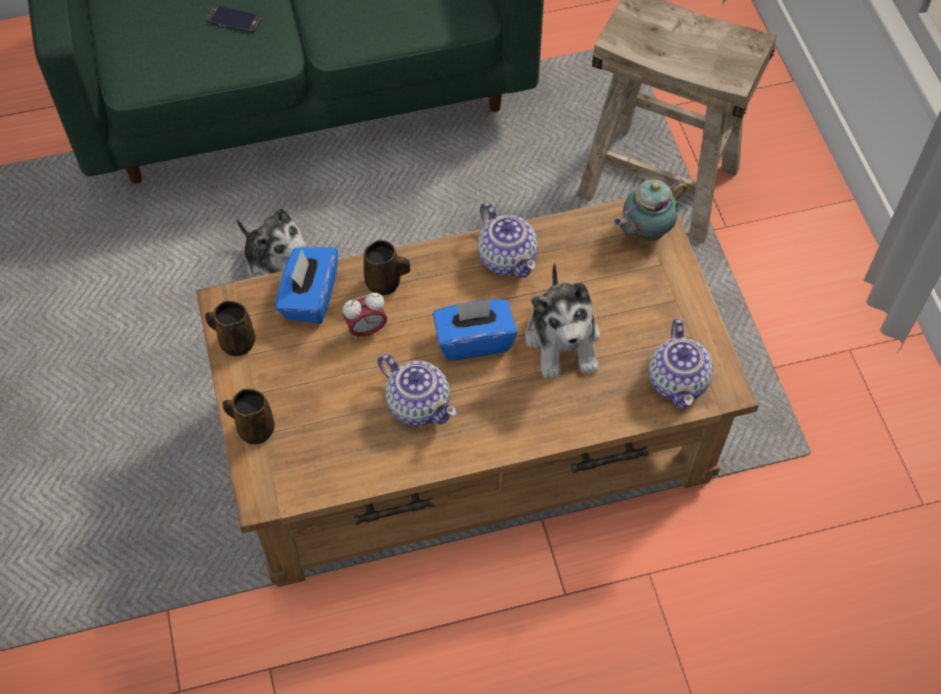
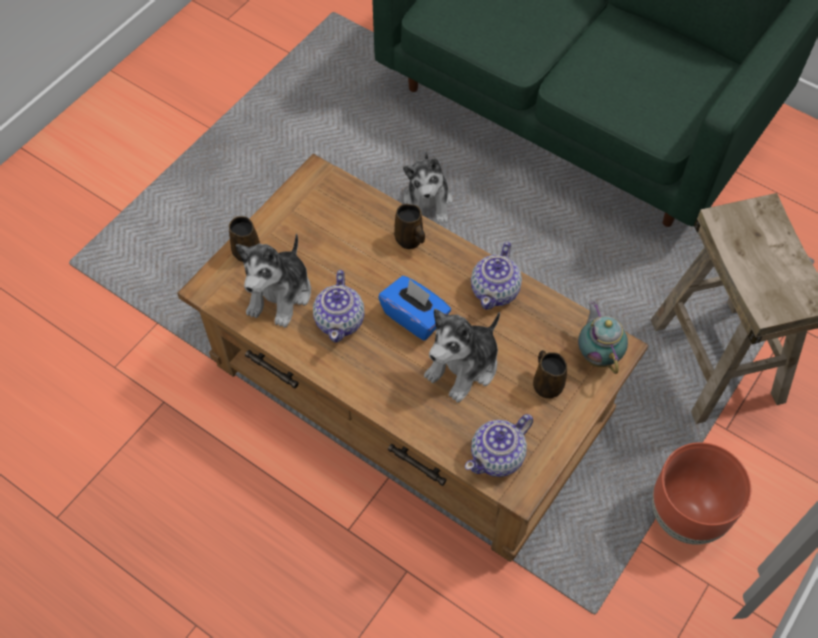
camera: 50 degrees right, 0 degrees up
brown mug [205,301,255,356] -> brown mug moved to [533,350,567,399]
phone [207,5,261,33] -> none
blue tissue box [276,247,338,324] -> none
alarm clock [343,293,387,340] -> none
teapot [613,179,687,241] -> teapot turned 60 degrees clockwise [578,301,628,374]
none -> plush toy [236,233,311,328]
none -> brown planter [652,442,751,545]

